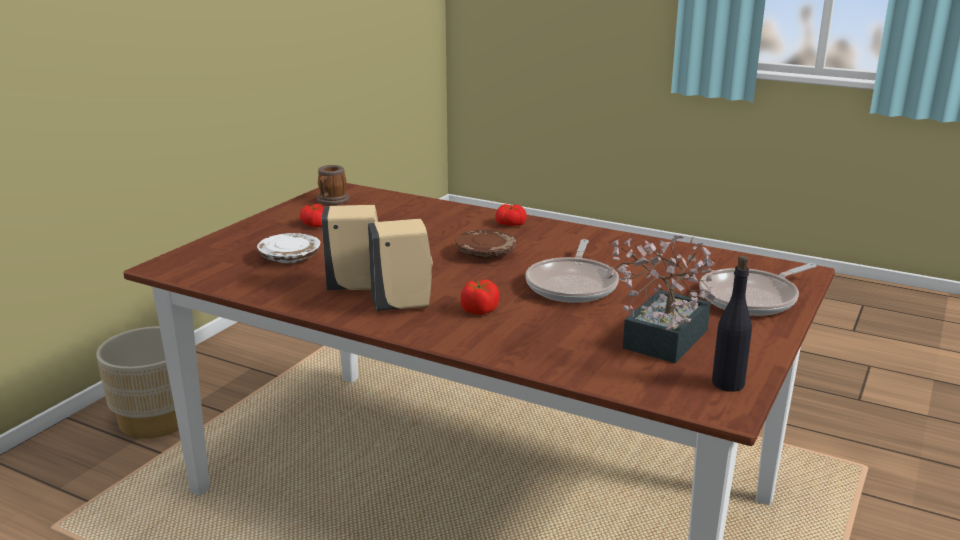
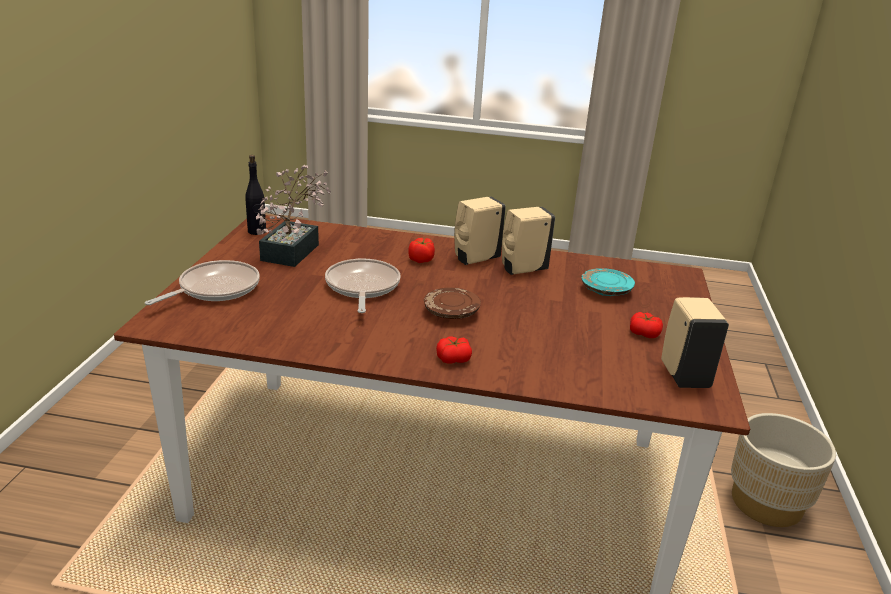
camera: 160 degrees right, 5 degrees up
white plate [257,233,320,263] -> turquoise plate [581,268,635,296]
mug [317,165,350,205] -> beige soap dispenser [661,297,729,388]

